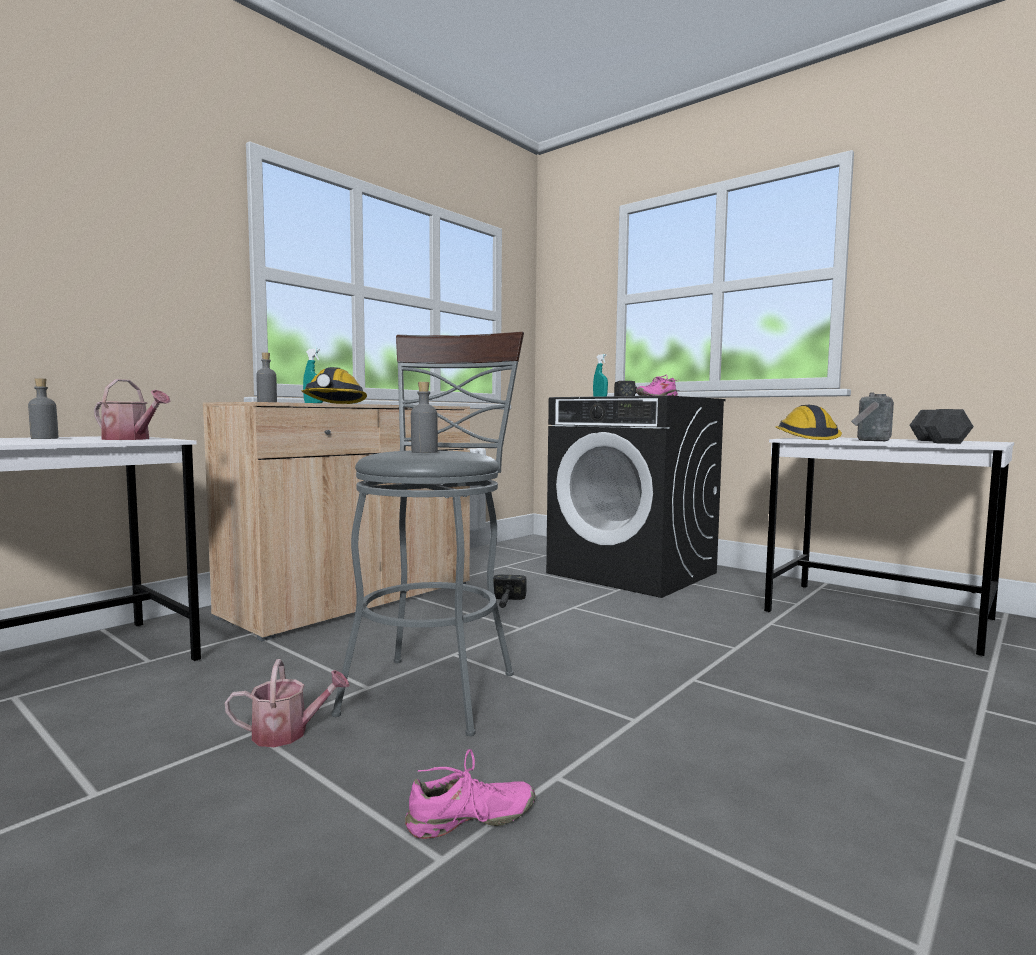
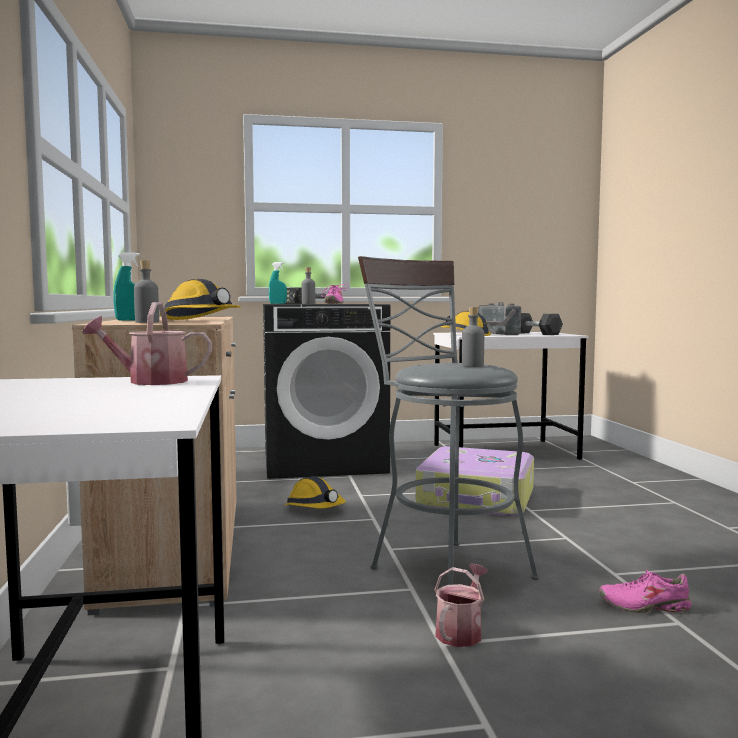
camera: 50 degrees left, 0 degrees up
grey bottle [28,378,58,439] -> grey bottle moved to [302,267,315,304]
watering can [94,379,171,440] -> watering can turned 150 degrees counterclockwise [82,302,212,385]
pink shoe [405,749,536,839] -> pink shoe turned 105 degrees counterclockwise [599,570,692,613]
hammer [493,574,527,608] -> hard hat [284,476,346,509]
none -> suitcase [416,446,534,516]

